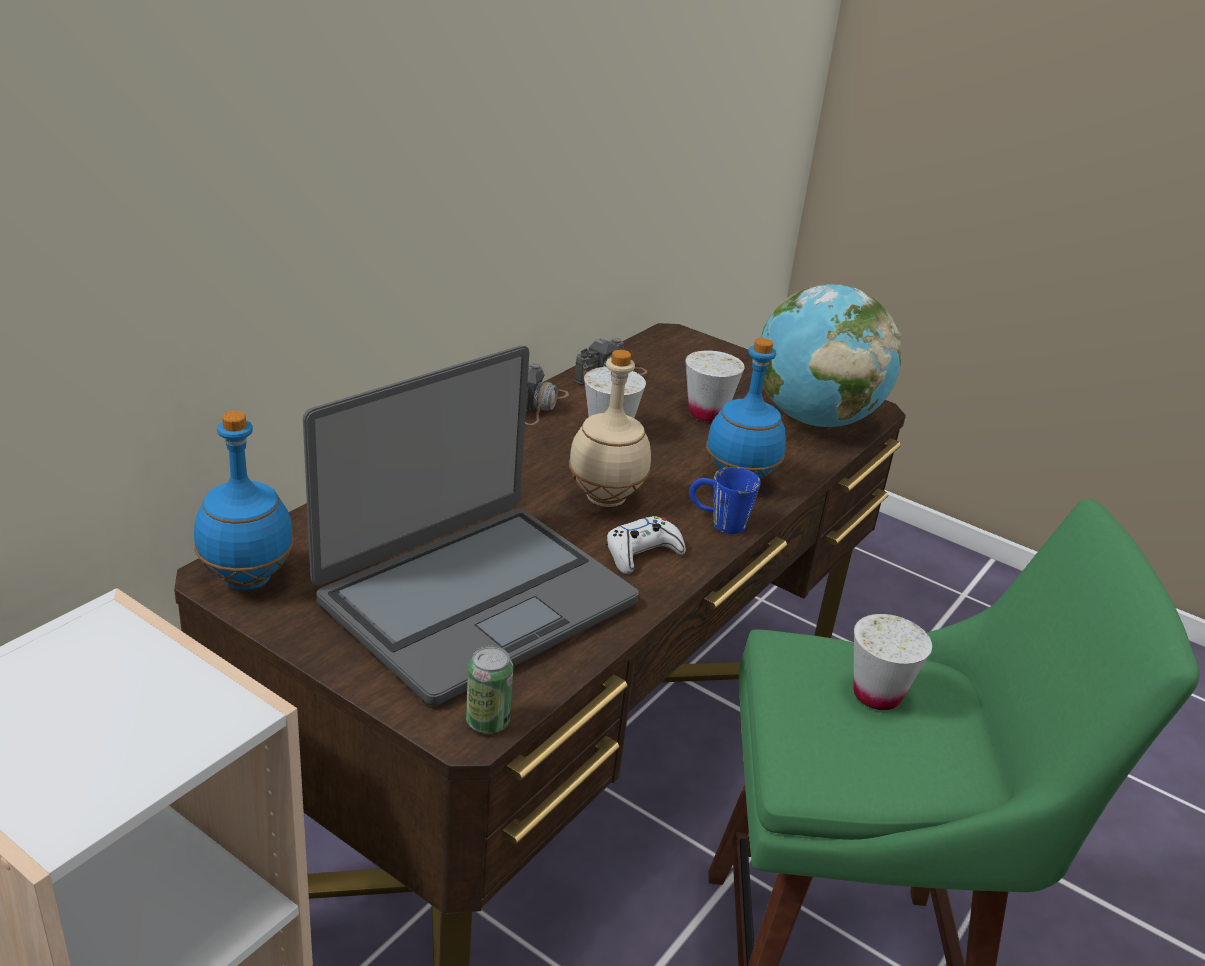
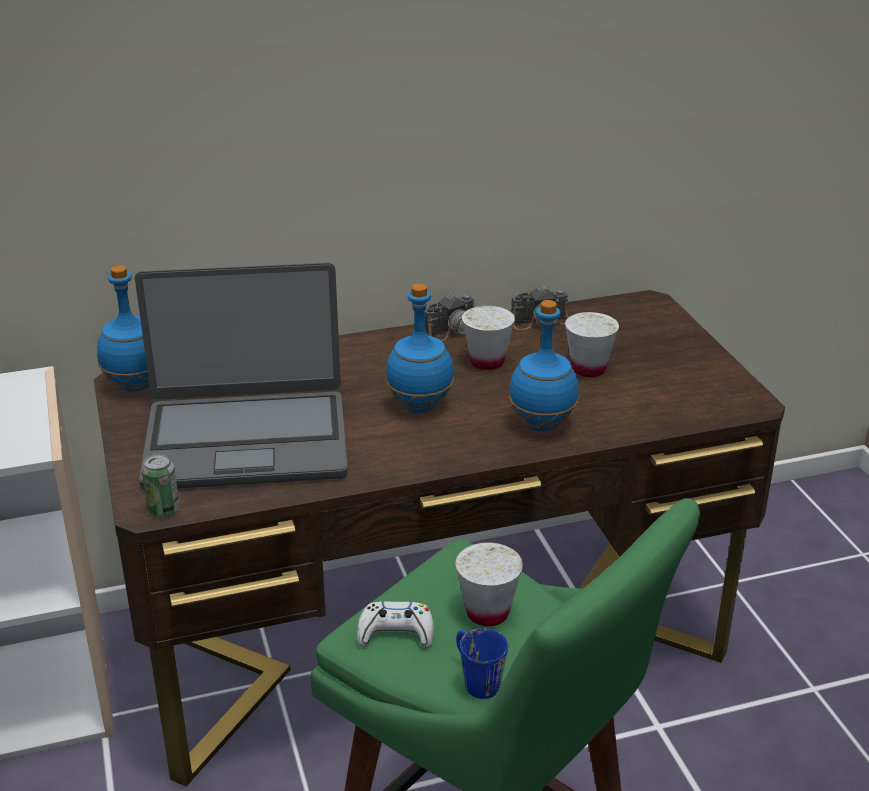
camera: 40 degrees right, 0 degrees up
beige bottle [569,350,651,507] -> blue bottle [386,284,454,413]
white game controller [606,516,686,574] -> white game controller moved to [357,601,434,648]
blue mug [689,467,761,534] -> blue mug moved to [456,628,508,699]
globe [760,284,901,427] -> none

